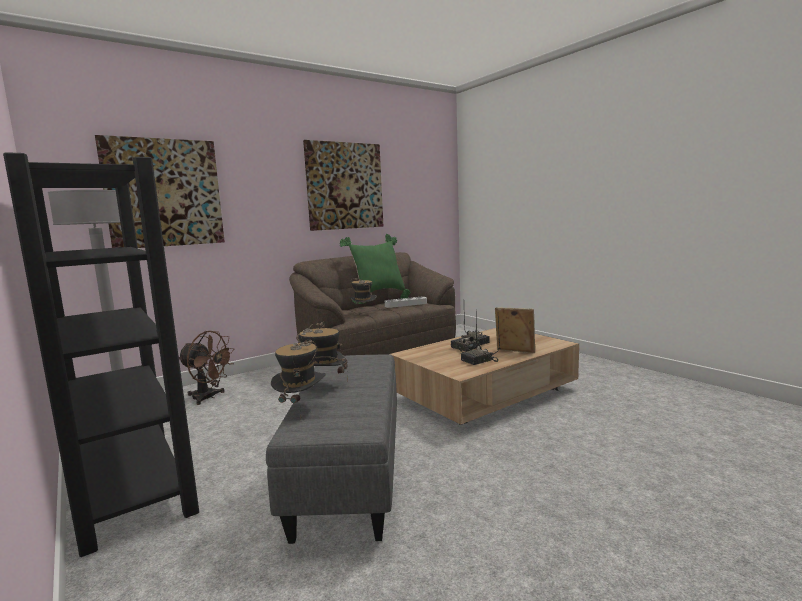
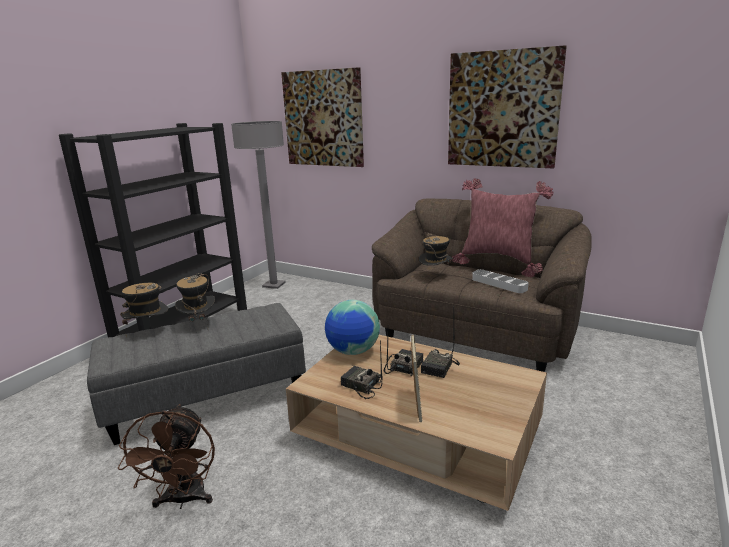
camera: 65 degrees right, 10 degrees up
brown fan [179,331,235,405] -> brown fan moved to [118,404,215,509]
green pillow [339,234,411,304] -> red pillow [452,178,554,278]
none -> globe [325,300,380,355]

